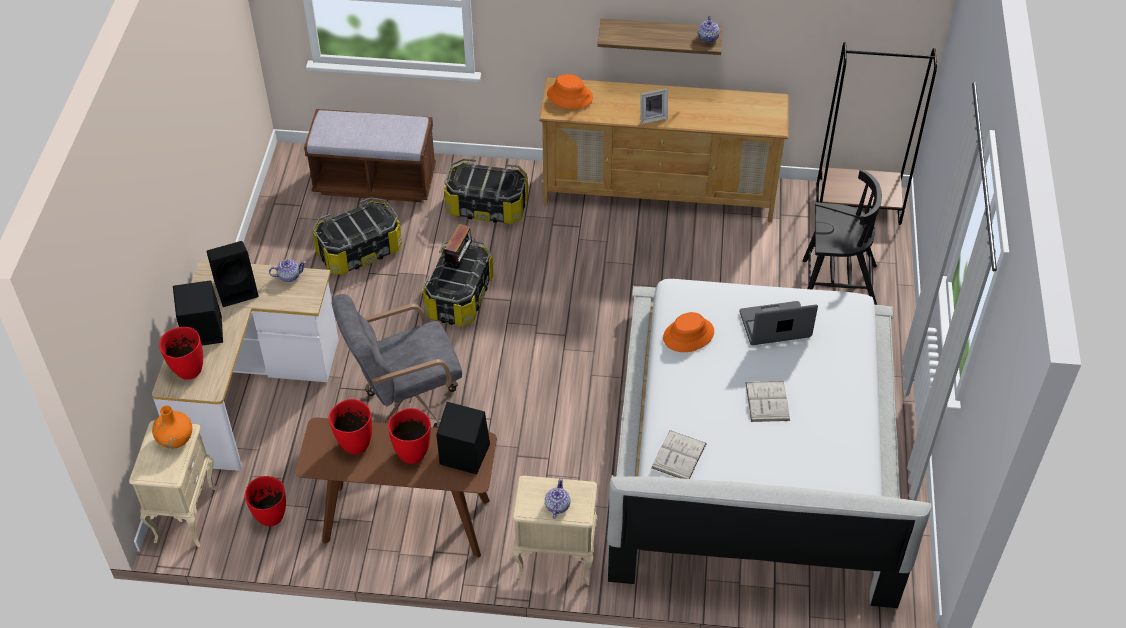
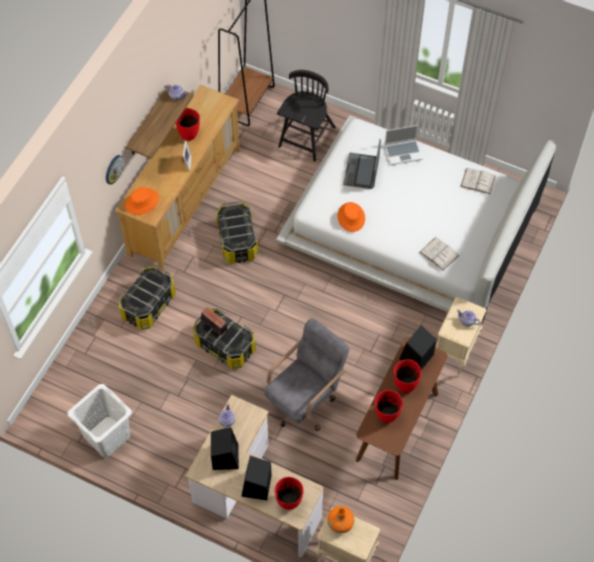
camera: 70 degrees left, 10 degrees up
red vase [245,476,286,526] -> red vase moved to [176,108,200,141]
brown bench [304,109,436,202] -> none
storage box [312,197,402,275] -> storage box moved to [216,201,258,264]
grey office chair [332,294,462,428] -> grey office chair turned 135 degrees counterclockwise [264,318,350,431]
white book [745,381,790,422] -> white book moved to [460,168,495,194]
none -> white laundry basket [67,384,132,458]
none -> wall clock [106,155,124,185]
none -> laptop [385,125,422,165]

